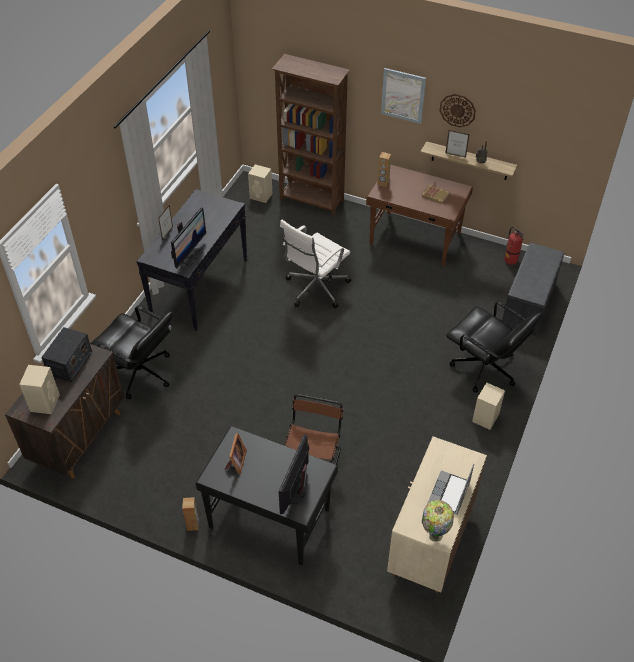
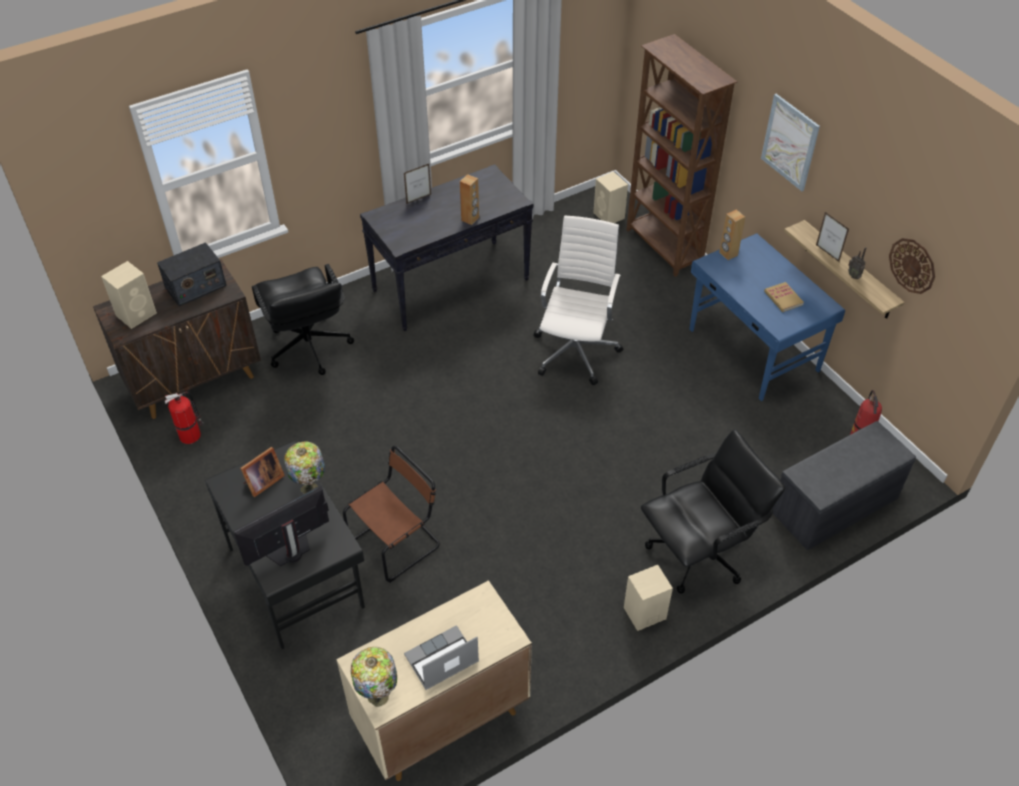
camera: 35 degrees right, 0 degrees up
monitor [171,208,206,268] -> none
brown speaker [182,497,199,531] -> brown speaker moved to [460,174,479,225]
white office chair [280,219,351,308] -> white office chair turned 120 degrees clockwise [533,215,623,385]
brown desk [366,164,473,266] -> blue desk [689,233,845,401]
wall clock [440,94,476,127] -> wall clock moved to [889,238,935,294]
black office chair [446,301,543,393] -> black office chair turned 105 degrees counterclockwise [641,430,786,594]
none -> fire extinguisher [164,392,203,444]
none -> table lamp [284,442,325,494]

